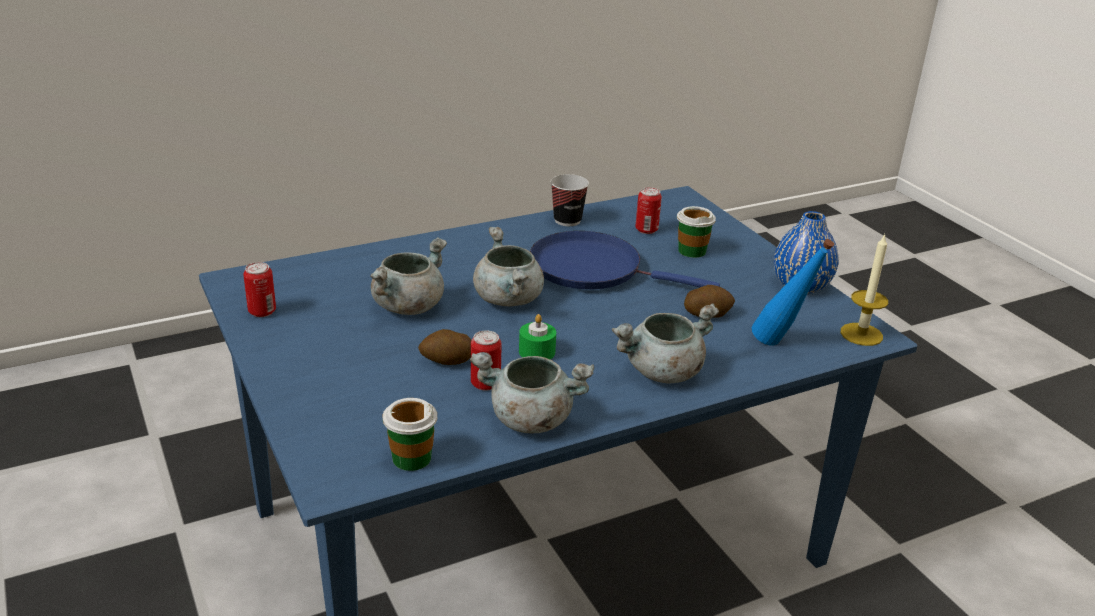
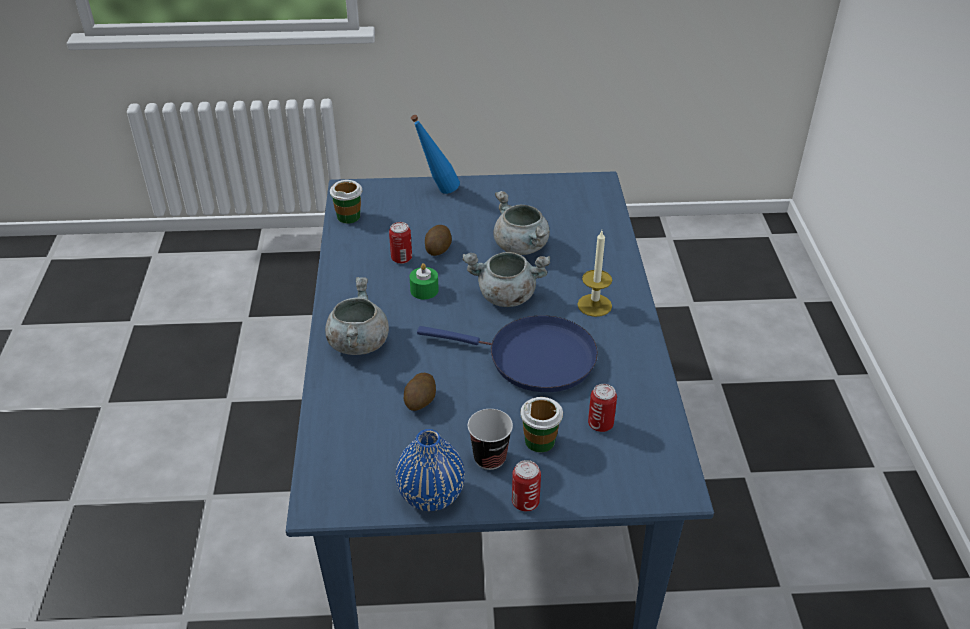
camera: 115 degrees right, 10 degrees up
can [243,262,276,317] -> can moved to [512,460,541,511]
grey cooking pot [470,352,594,433] -> none
blue frying pan [530,231,720,289] -> blue frying pan turned 60 degrees clockwise [417,315,598,392]
cup [551,174,589,226] -> cup moved to [468,409,513,470]
blue bottle [752,239,834,345] -> blue bottle moved to [411,115,460,194]
candle [841,234,888,346] -> candle moved to [577,231,612,317]

